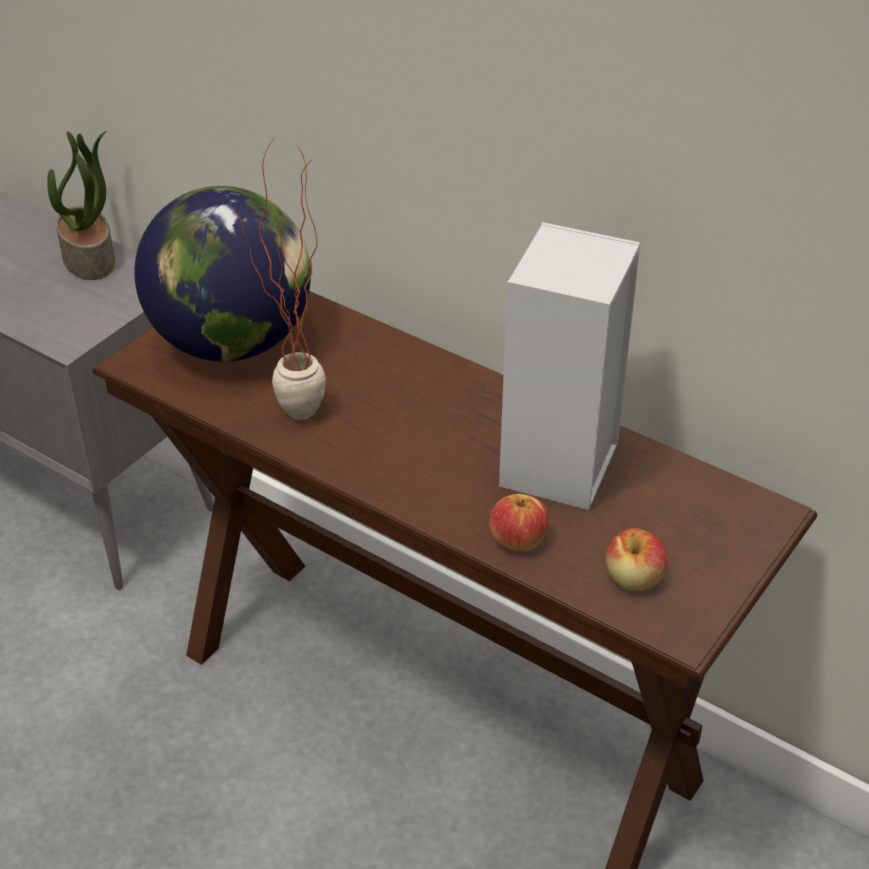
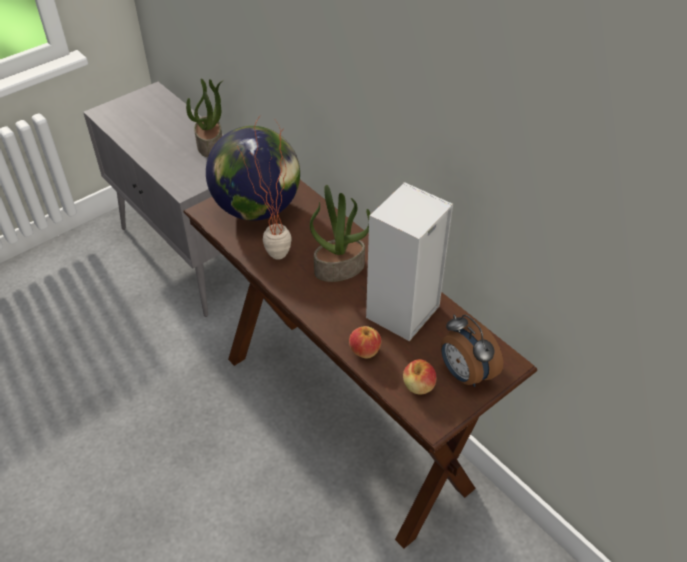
camera: 15 degrees right, 5 degrees up
none -> potted plant [310,185,370,282]
none -> alarm clock [441,315,503,387]

